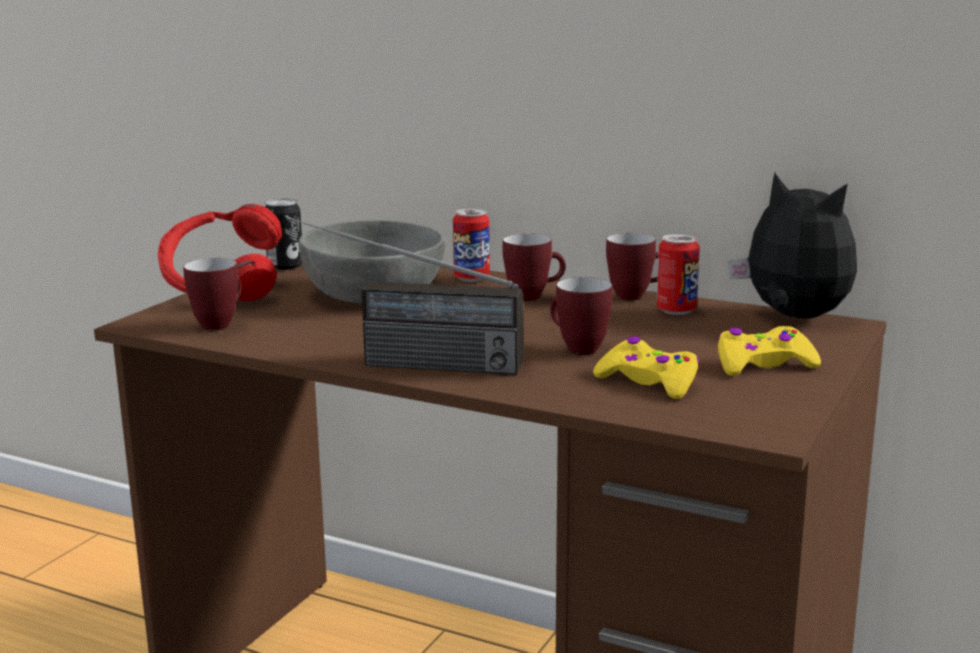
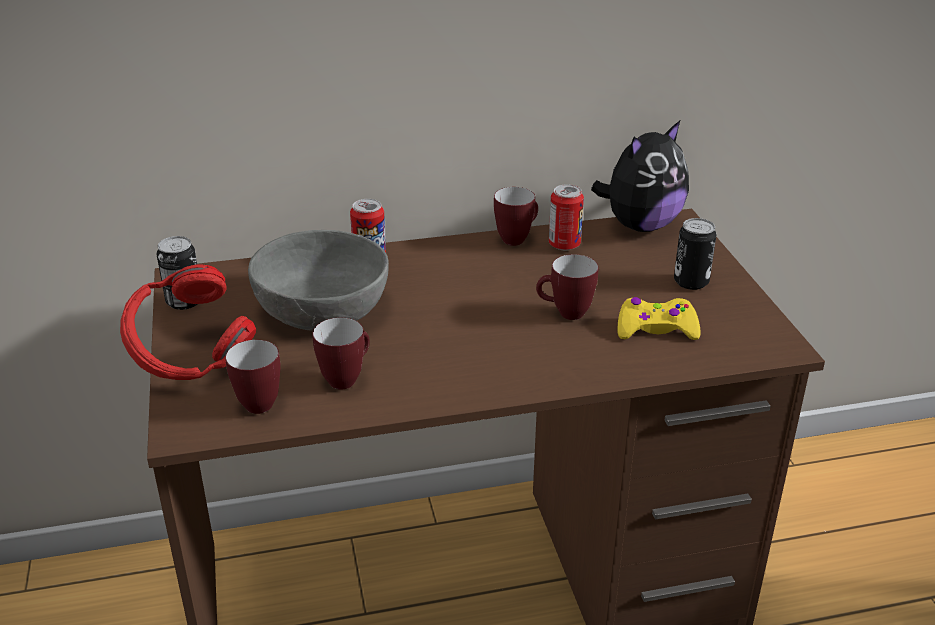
camera: 40 degrees left, 15 degrees up
radio [287,217,523,375] -> none
mug [503,234,566,301] -> mug moved to [312,318,370,390]
yellow game controller [718,326,821,376] -> can [674,218,716,290]
plush toy [728,172,857,318] -> plush toy turned 135 degrees clockwise [591,121,689,232]

